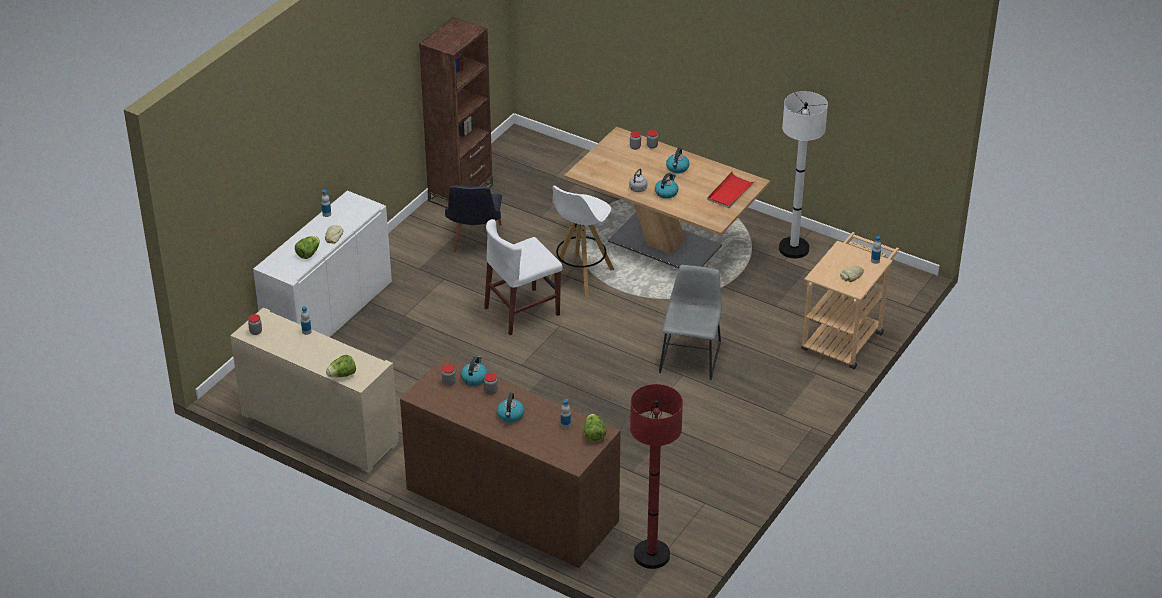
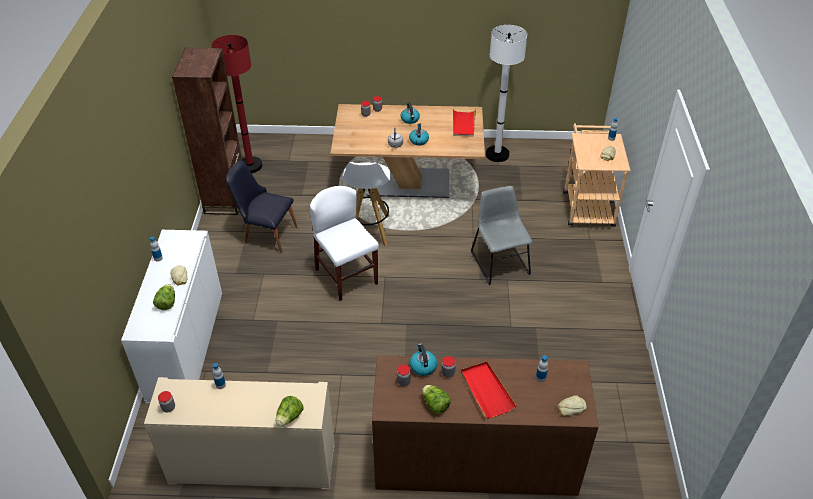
camera: 30 degrees left, 5 degrees up
black chair [445,185,502,252] -> black chair turned 135 degrees clockwise [226,160,298,253]
white chair [484,219,563,335] -> white chair turned 120 degrees clockwise [310,186,379,301]
kettle [497,393,524,423] -> red tray [461,361,516,418]
lettuce [584,414,606,442] -> lettuce moved to [422,385,451,414]
red floor lamp [630,384,683,569] -> red floor lamp moved to [211,35,262,173]
none -> bread [557,396,586,416]

